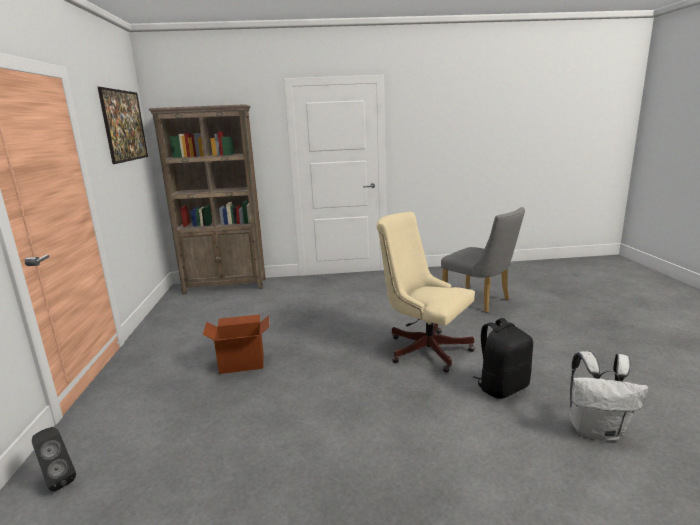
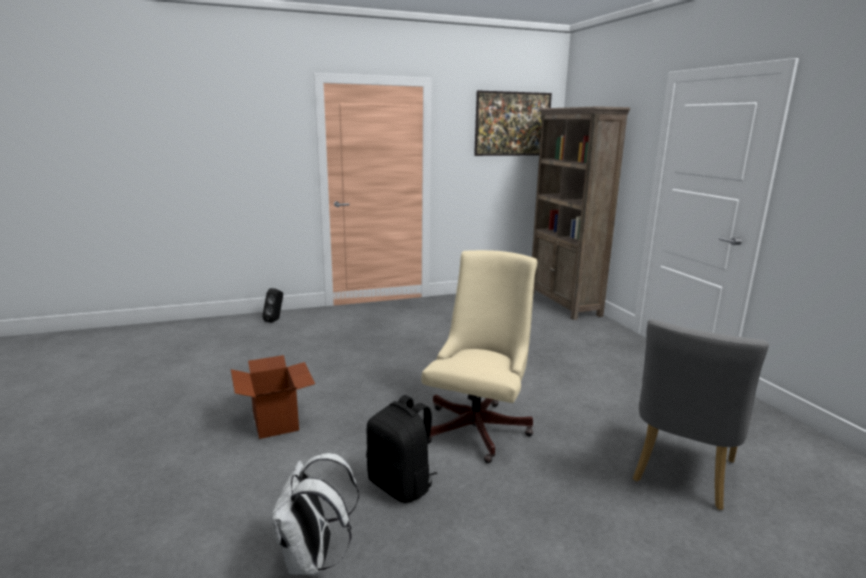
camera: 75 degrees right, 0 degrees up
cardboard box [203,314,269,374] -> cardboard box moved to [231,355,315,439]

